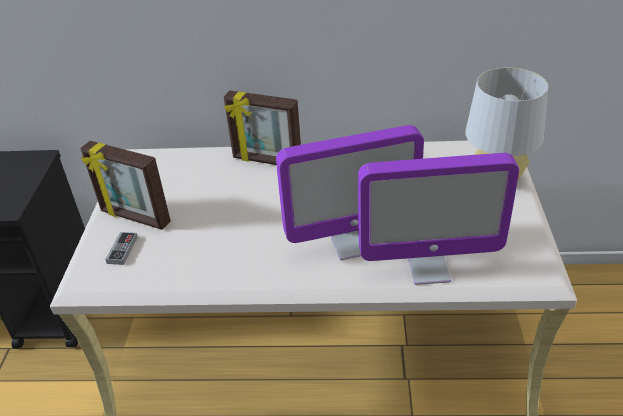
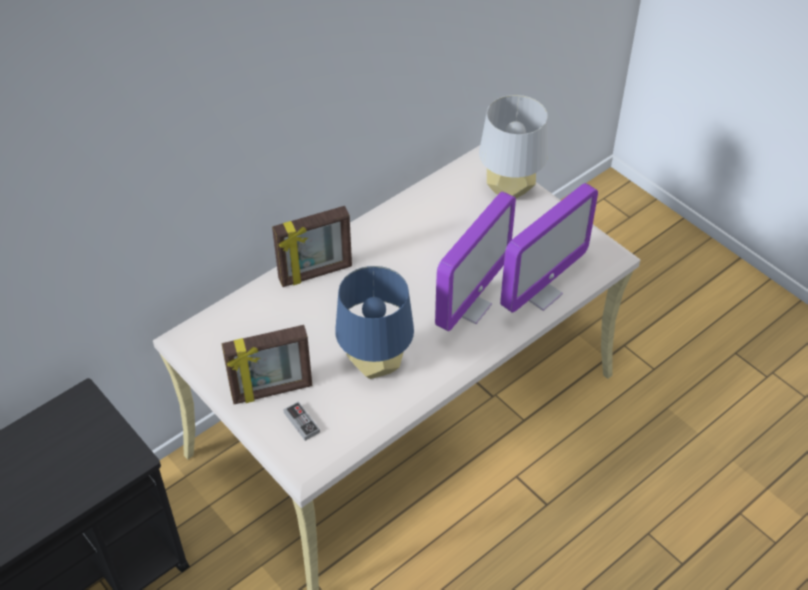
camera: 45 degrees left, 10 degrees up
none -> blue table lamp [335,266,414,379]

